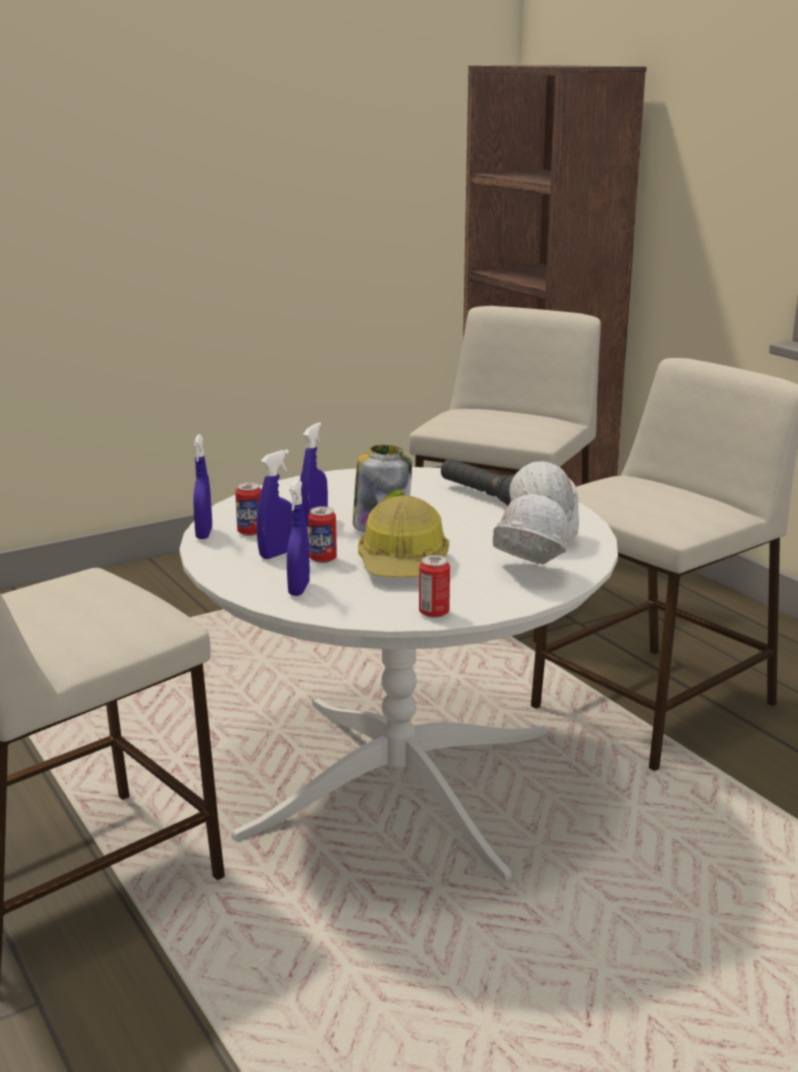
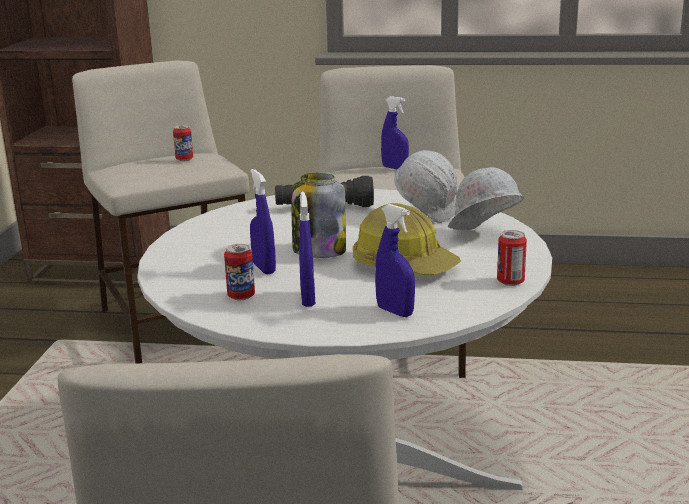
camera: 50 degrees left, 0 degrees up
blue spray bottle [193,435,212,539] -> blue spray bottle moved to [381,96,409,170]
can [308,506,337,563] -> can moved to [173,125,193,161]

